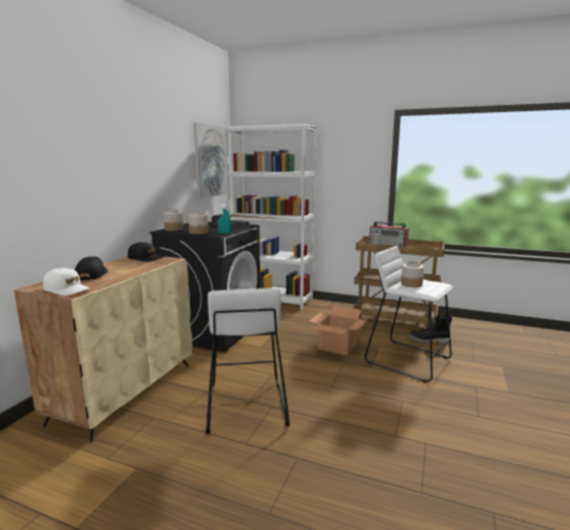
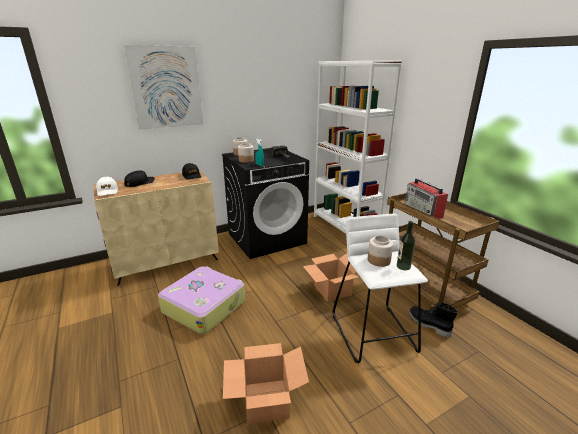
camera: 40 degrees right, 10 degrees up
picture [194,122,230,198] -> picture moved to [124,45,203,129]
white stool [206,288,290,433] -> suitcase [158,266,245,334]
none -> cardboard box [223,343,309,424]
none -> bottle [397,221,415,270]

